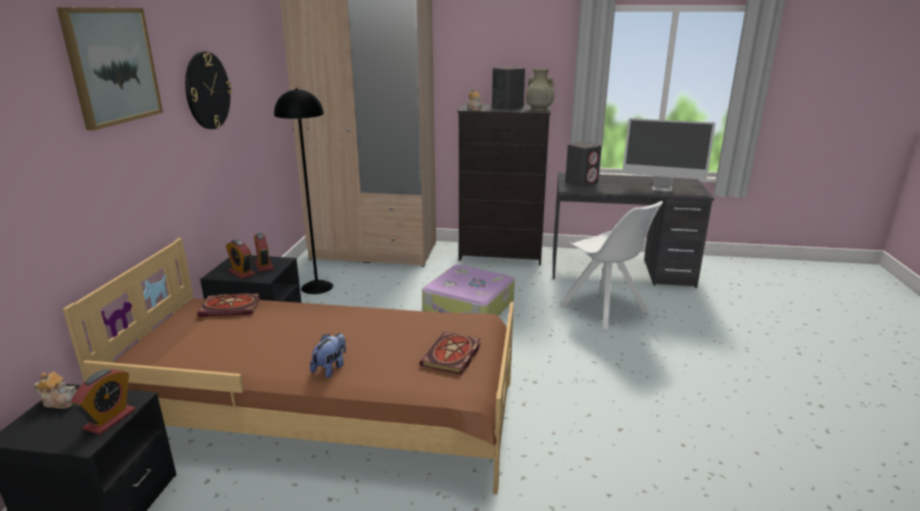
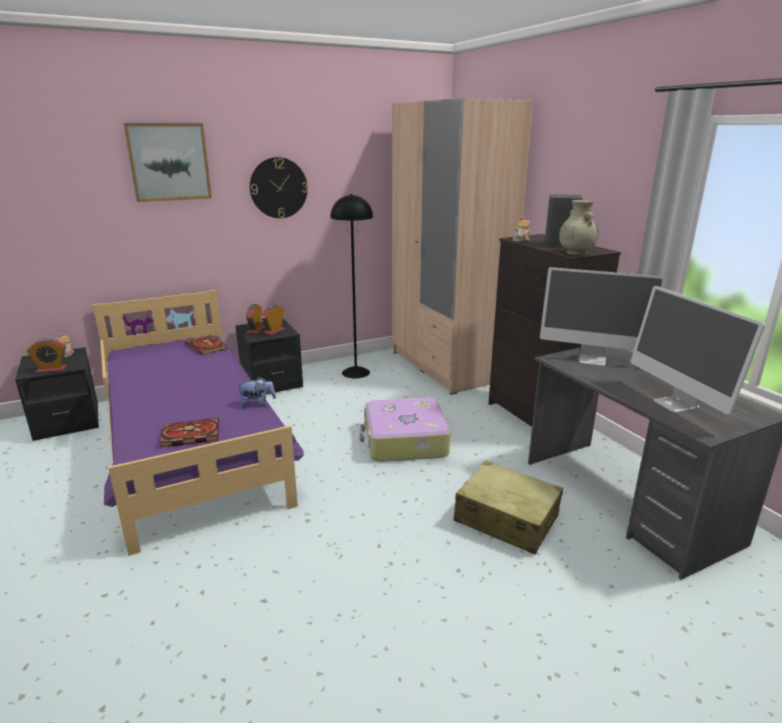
camera: 55 degrees right, 0 degrees up
brown bed [63,238,514,494] -> purple bed [93,290,304,556]
plush toy [310,333,346,378] -> plush toy moved to [236,377,276,408]
white chair [560,201,663,329] -> beige suitcase [454,461,563,555]
grey speaker [565,141,602,187] -> monitor [540,267,666,366]

